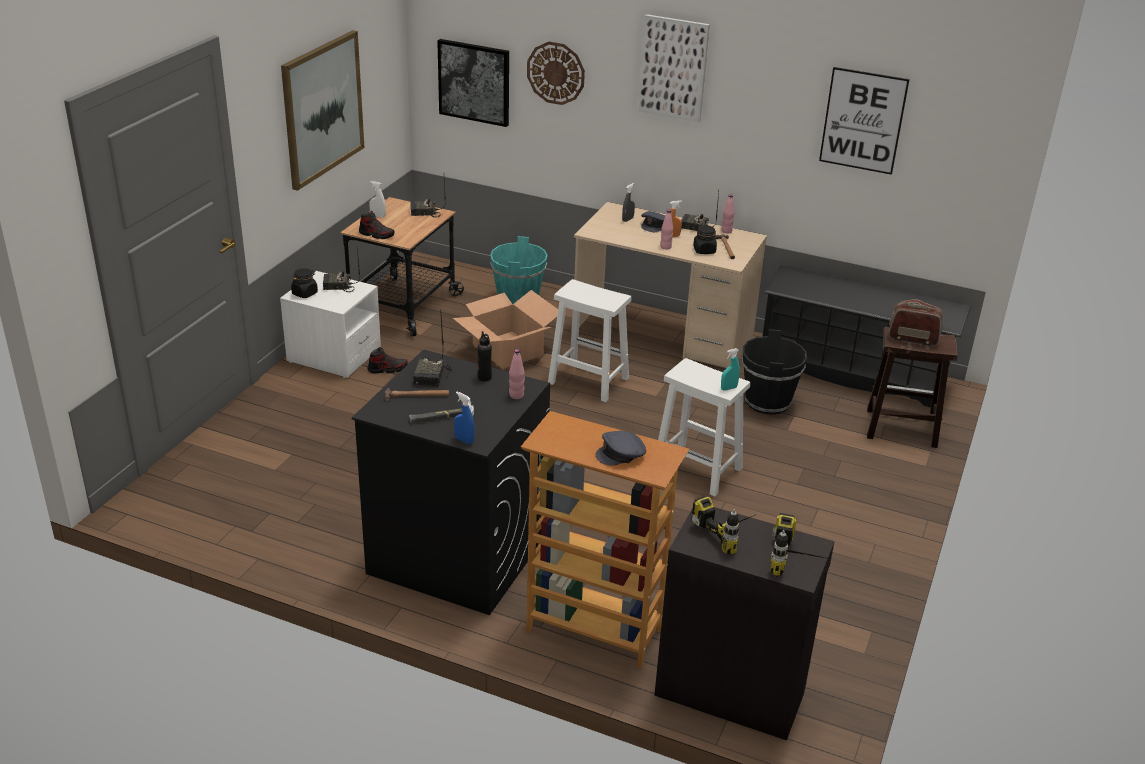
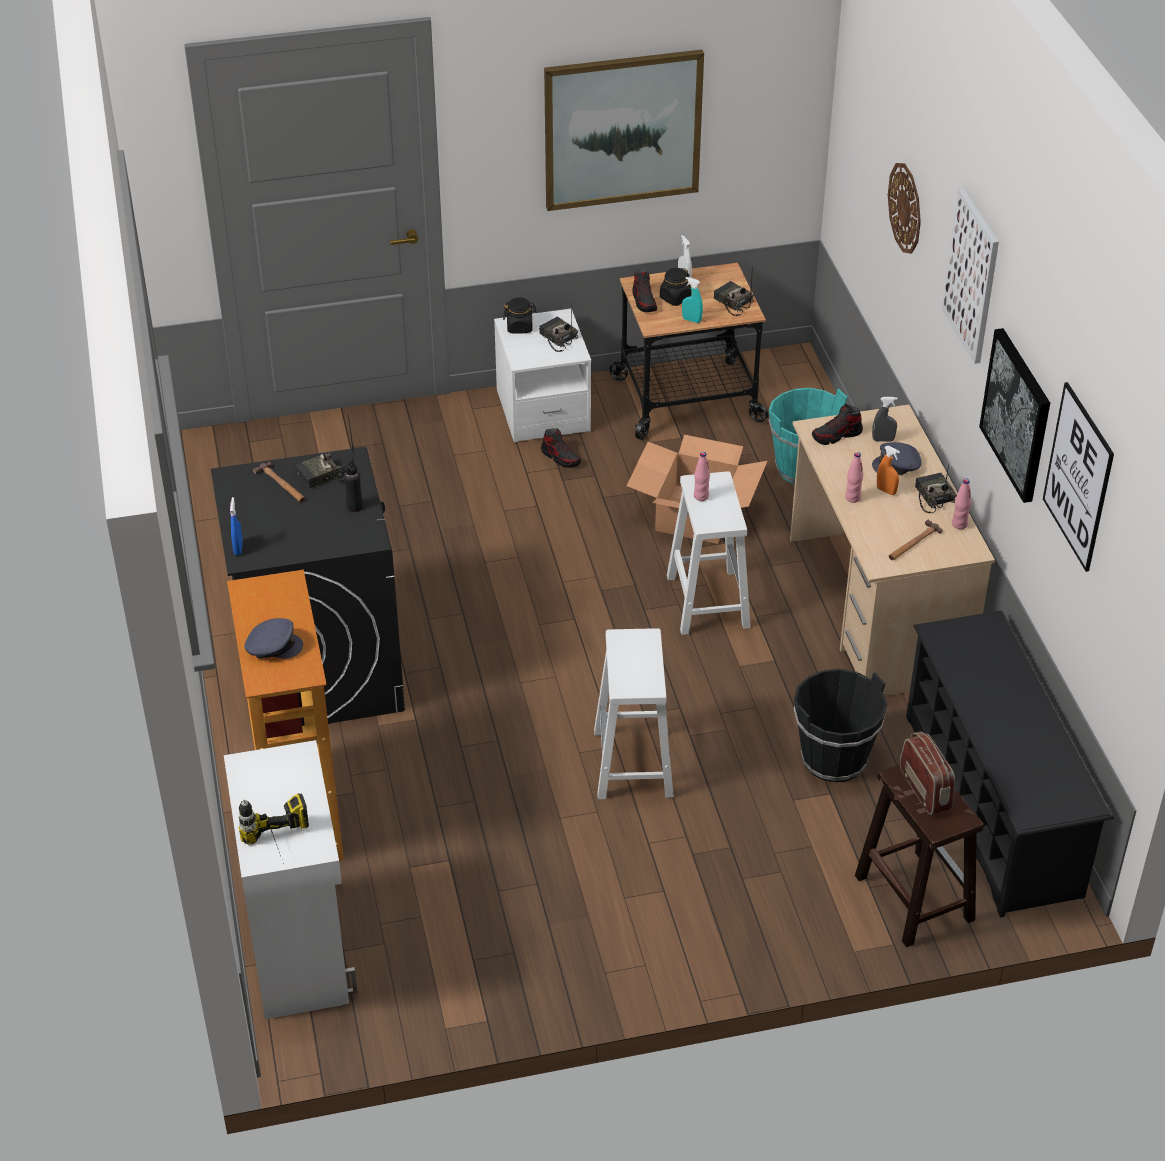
camera: 55 degrees right, 10 degrees up
hammer [409,400,474,423] -> none
picture [437,39,509,127] -> picture moved to [979,328,1050,503]
pink bottle [509,349,525,399] -> pink bottle moved to [694,452,710,501]
grey cap [595,431,646,465] -> grey cap turned 150 degrees clockwise [244,618,303,659]
black cabinet [654,507,835,741] -> white cabinet [224,740,358,1019]
power drill [691,495,755,555] -> none
black jar [693,225,717,254] -> black jar moved to [660,268,691,306]
turquoise spray bottle [721,348,740,391] -> turquoise spray bottle moved to [682,277,703,323]
none -> shoe [812,404,863,445]

